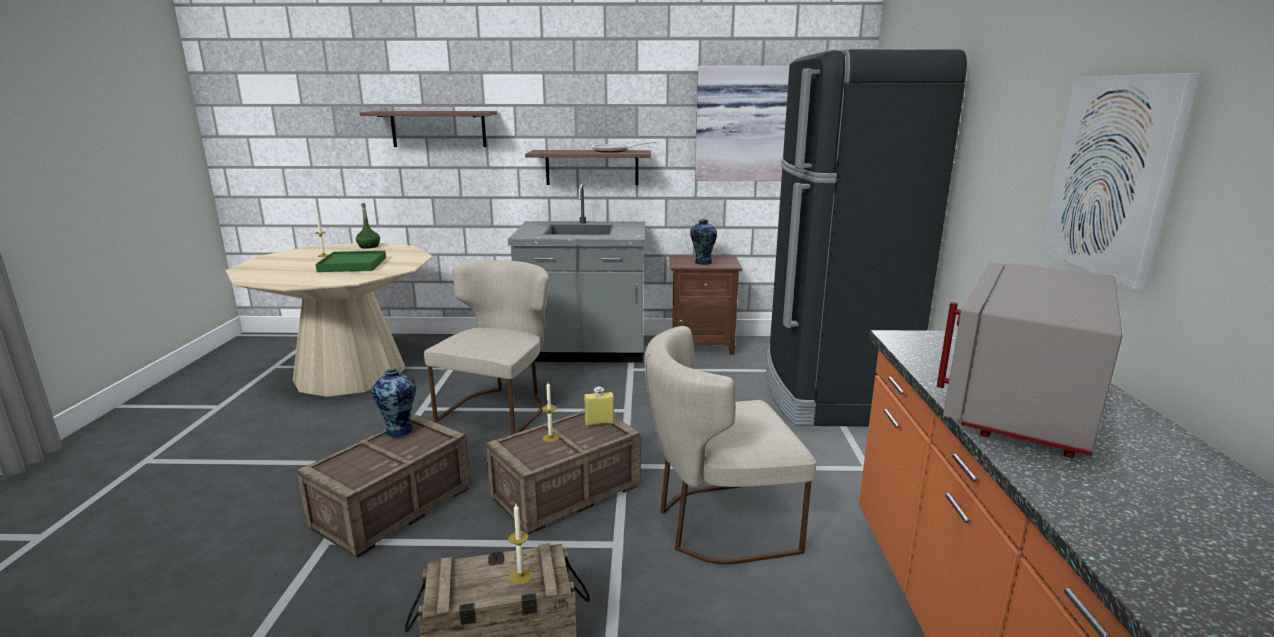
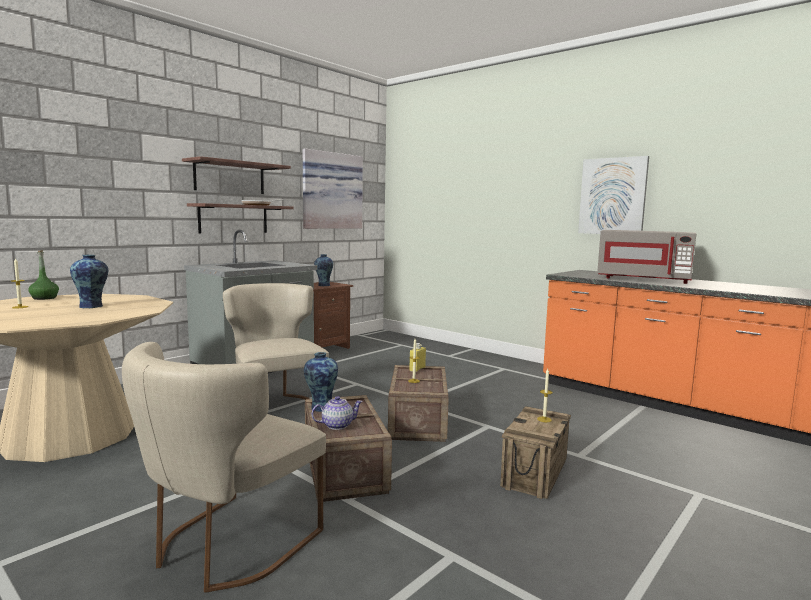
camera: 50 degrees left, 10 degrees down
green tray [316,251,386,272] -> vase [70,255,108,308]
shelf [360,111,497,147] -> shelf moved to [182,156,291,194]
beige chair [645,326,816,565] -> beige chair moved to [122,342,326,593]
black fridge [766,48,967,427] -> none
grey microwave [937,262,1122,458] -> grey microwave turned 45 degrees counterclockwise [597,230,696,284]
none -> teapot [311,396,363,430]

